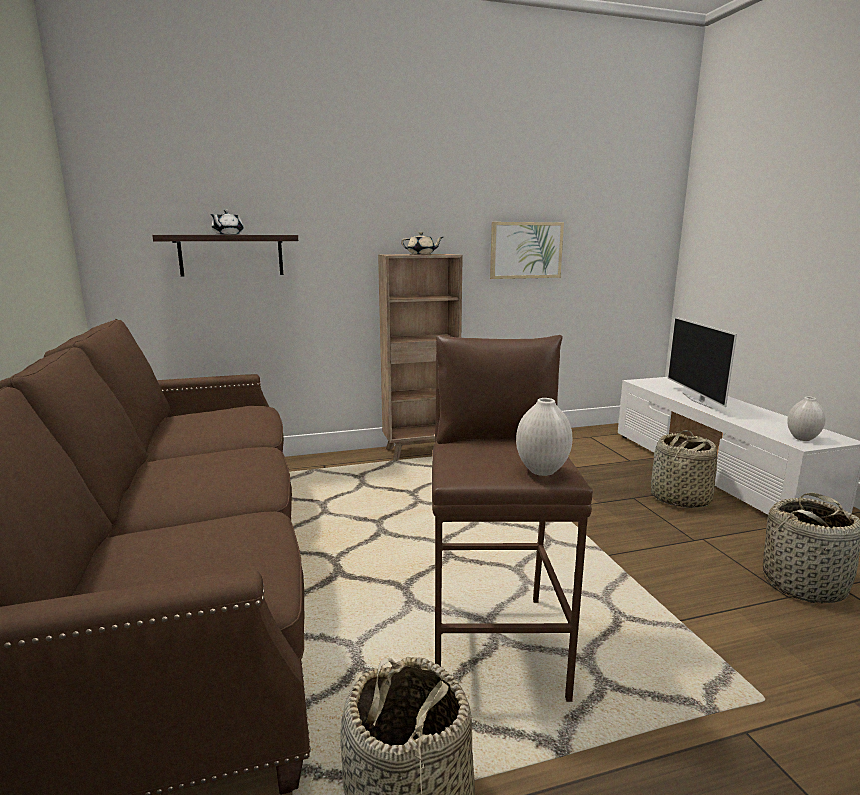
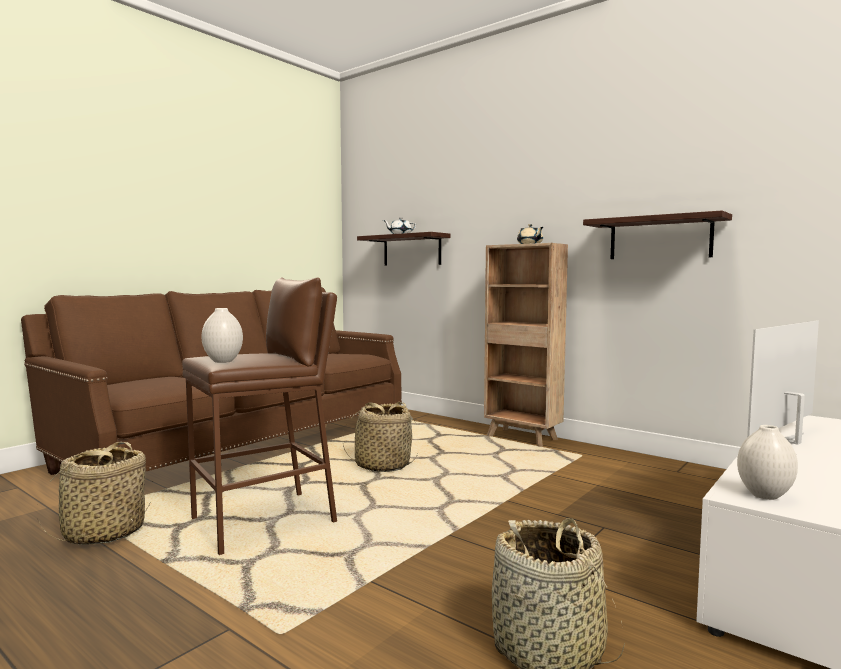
camera: 55 degrees right, 10 degrees down
picture [490,222,564,279] -> shelf [583,211,732,259]
basket [651,430,717,508] -> basket moved to [342,402,418,472]

